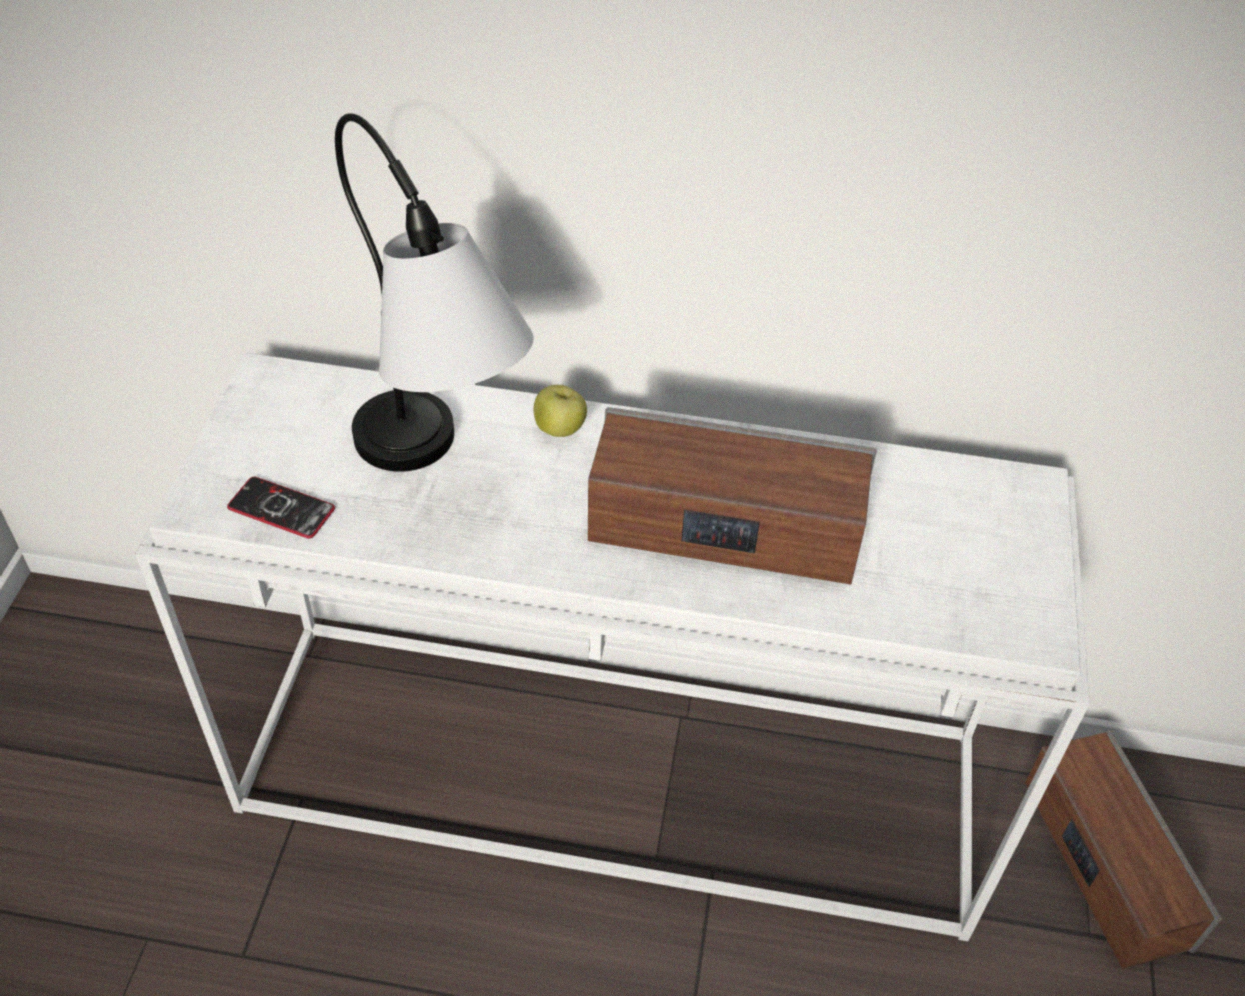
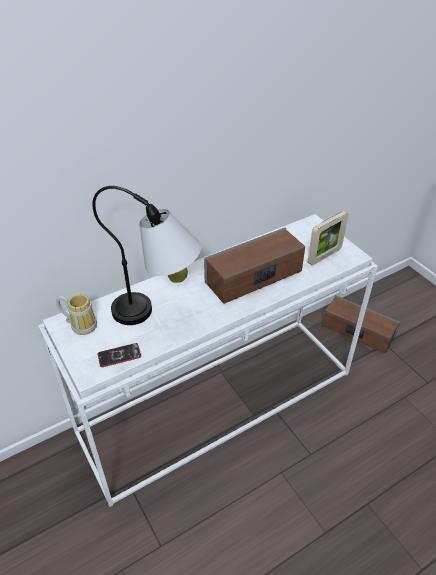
camera: 40 degrees left, 5 degrees down
none -> mug [56,294,97,335]
none -> picture frame [307,211,349,265]

